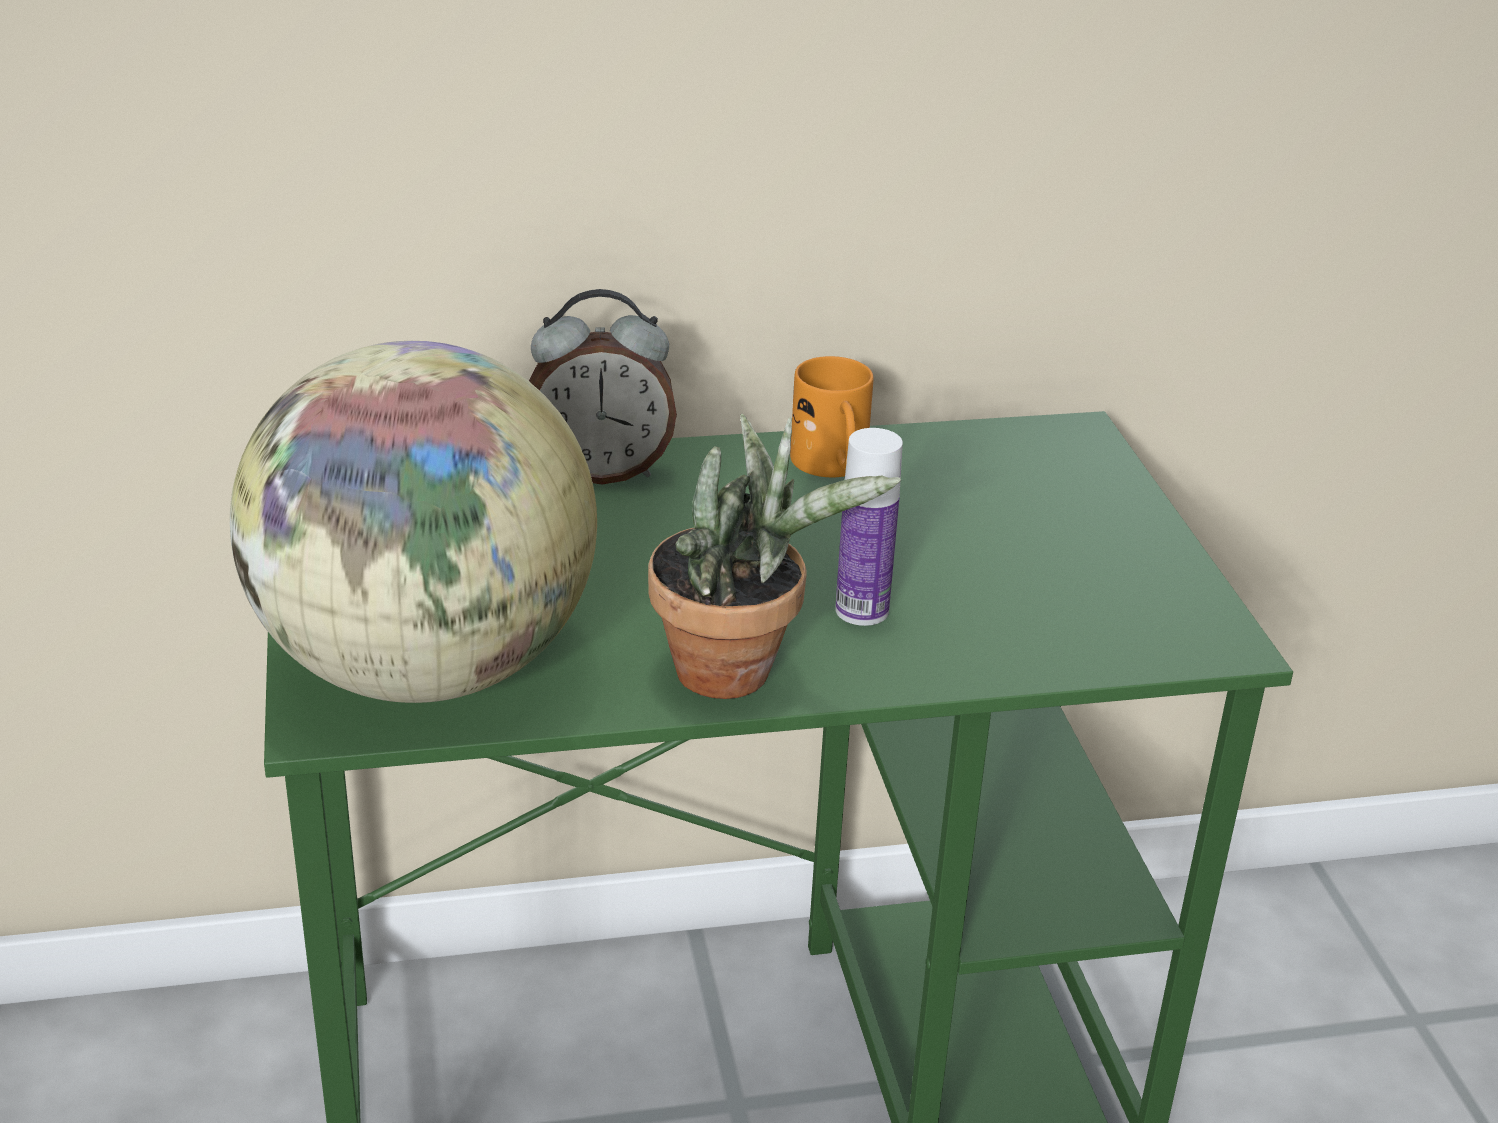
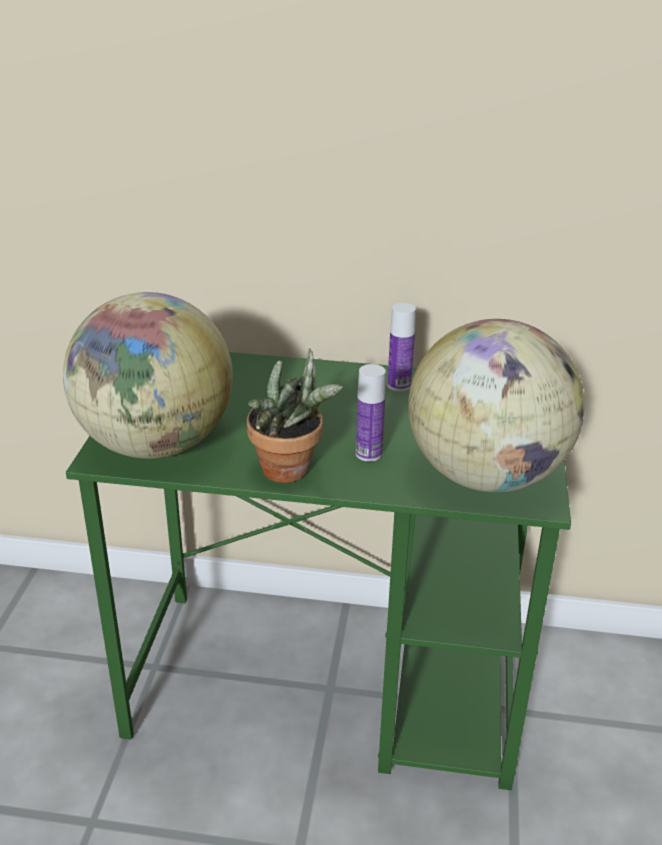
camera: 20 degrees right, 0 degrees up
alarm clock [529,289,677,484] -> none
orange mug [790,356,873,477] -> bottle [387,303,416,391]
none -> globe [408,319,585,492]

